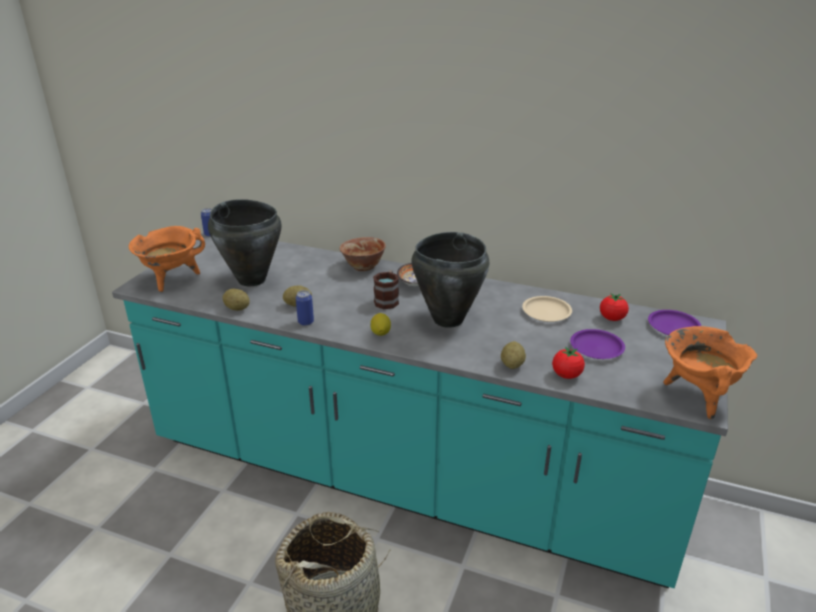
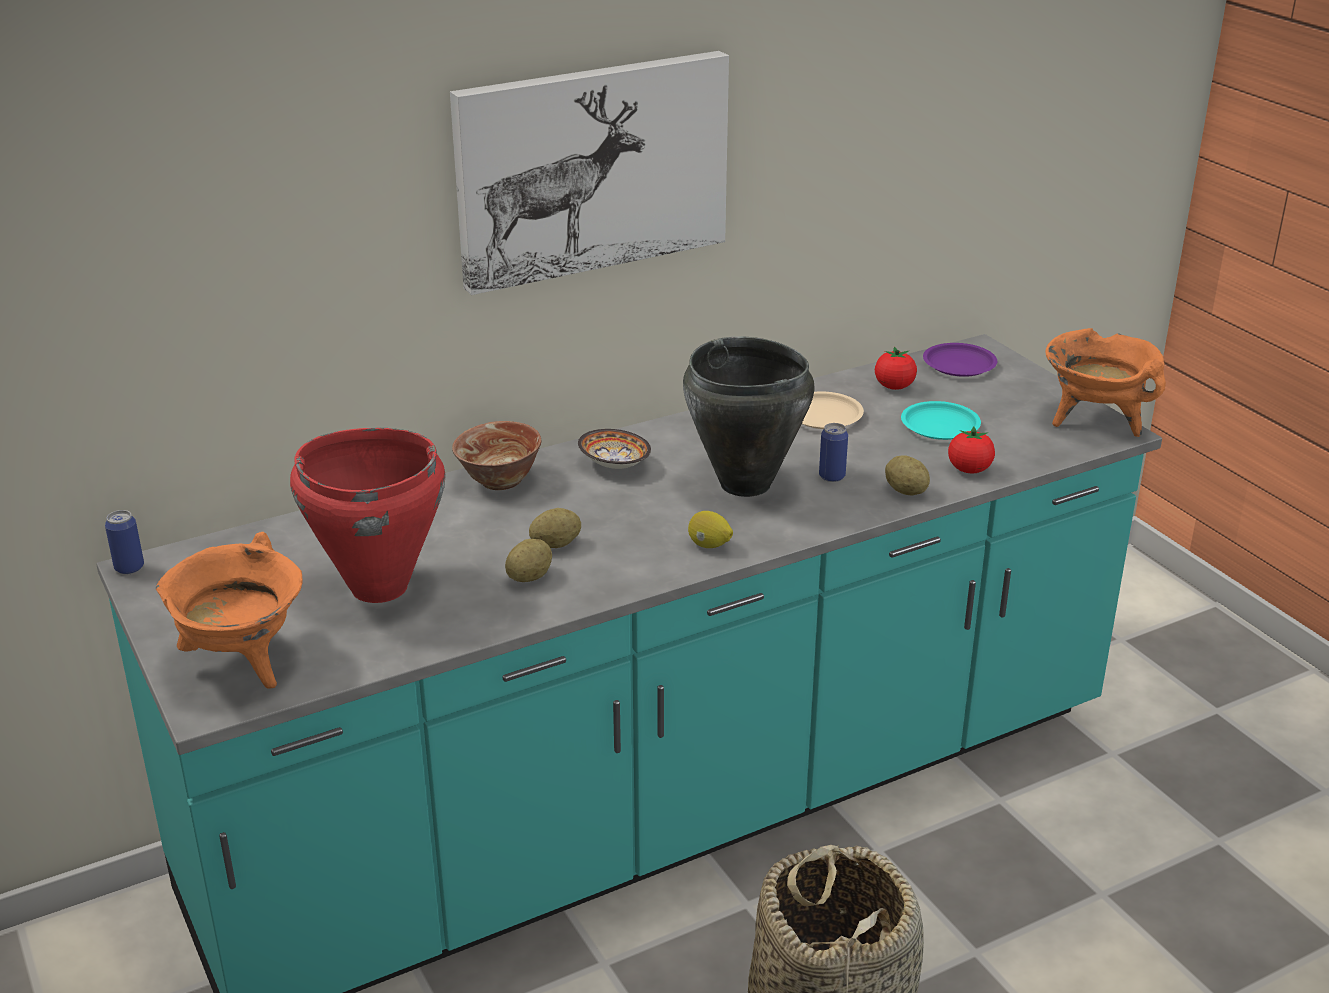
camera: 50 degrees left, 0 degrees up
black cooking pot [208,199,282,286] -> red cooking pot [290,428,446,603]
potato [223,289,250,311] -> potato moved to [529,508,581,548]
can [296,290,314,326] -> can moved to [819,423,848,482]
mug [373,270,399,309] -> none
purple plate [570,329,625,359] -> turquoise plate [901,401,981,440]
none -> picture [450,51,729,295]

